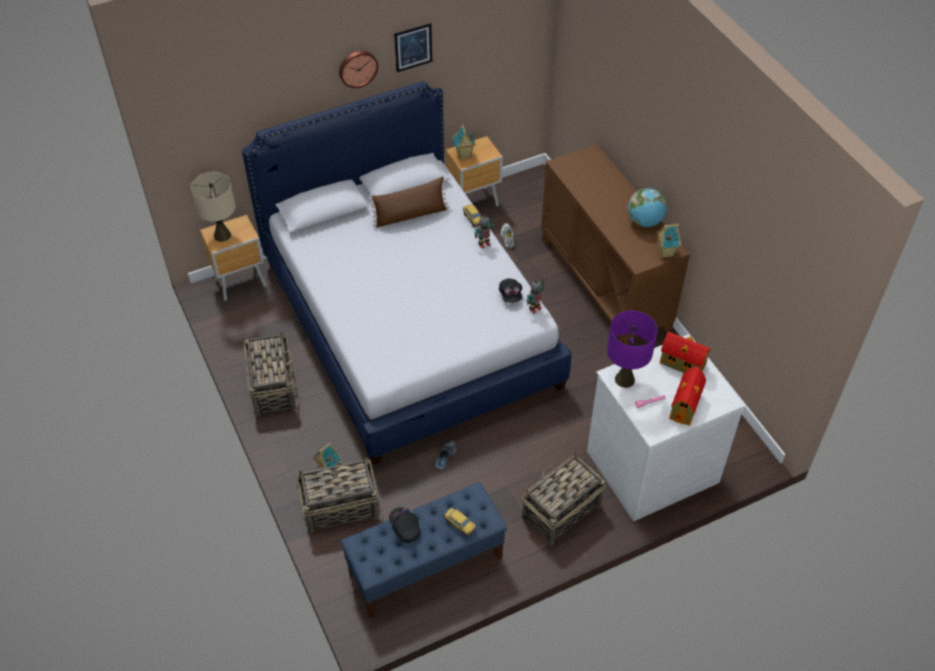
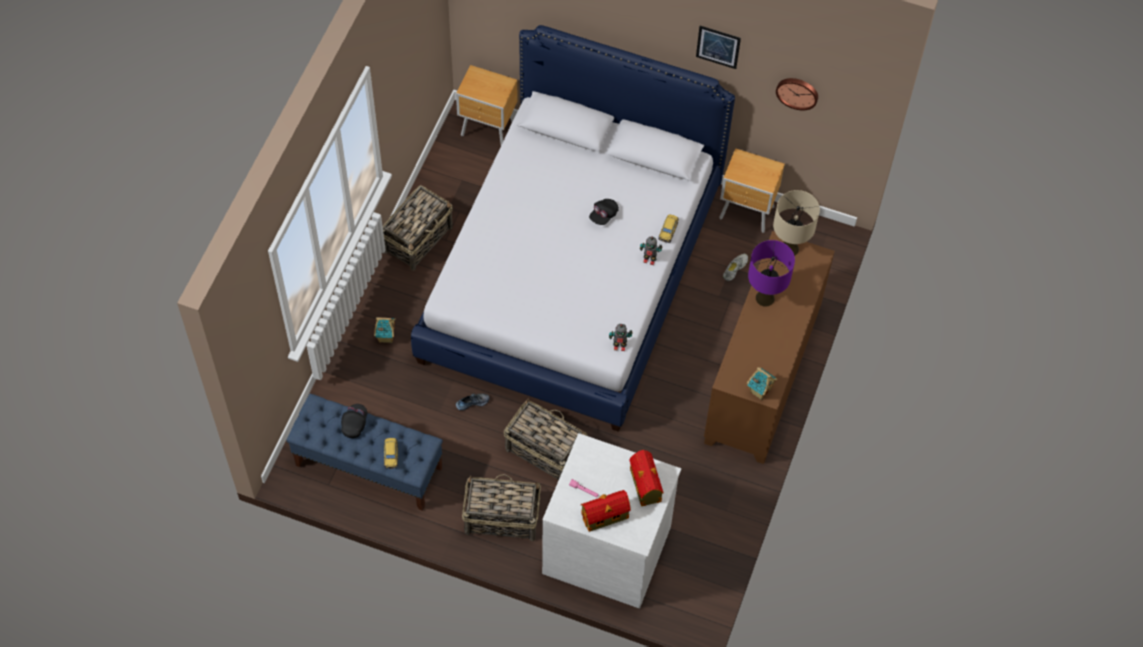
camera: 45 degrees right, 10 degrees up
beige table lamp [191,172,235,242] -> beige table lamp moved to [773,190,820,256]
basket [297,457,379,533] -> basket moved to [504,399,587,480]
wall clock [339,51,378,88] -> wall clock moved to [776,78,818,110]
brown pillow [369,177,449,227] -> none
toy house [453,124,476,160] -> none
black cap [499,278,522,303] -> black cap moved to [589,199,619,225]
purple table lamp [607,310,657,388] -> purple table lamp moved to [748,240,795,307]
globe [628,188,667,227] -> none

